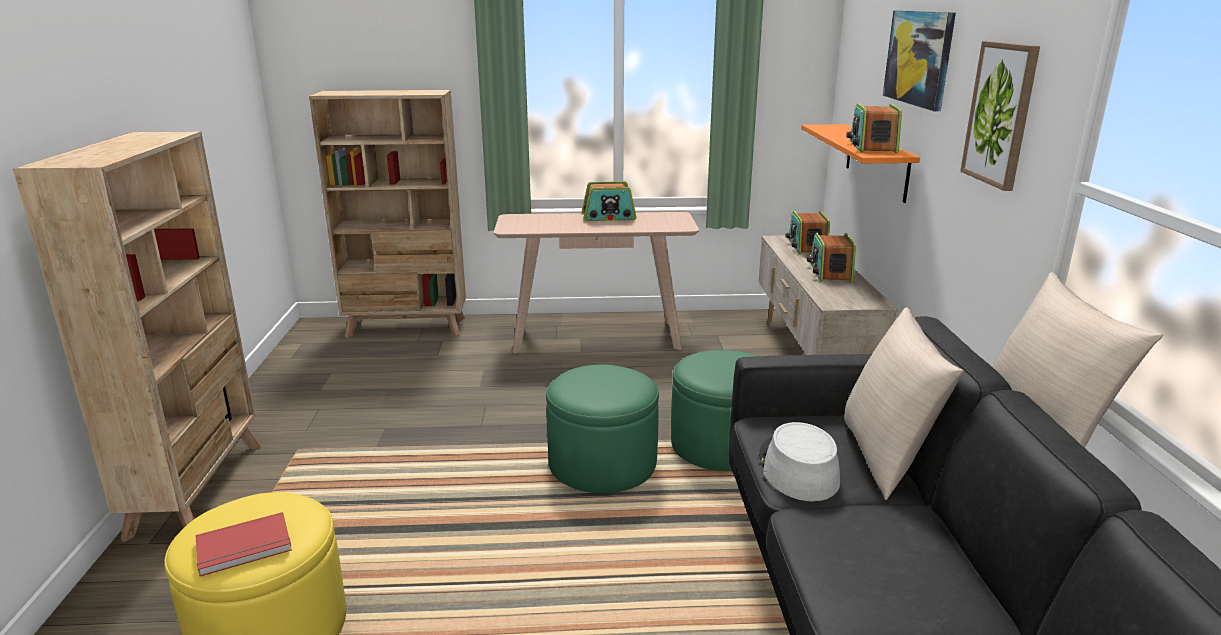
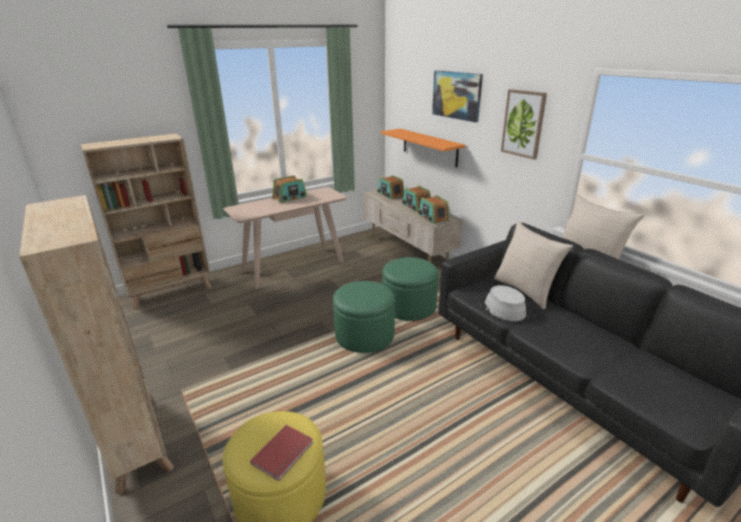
camera: 30 degrees left, 5 degrees up
radio [846,103,902,153] -> radio moved to [418,195,449,224]

